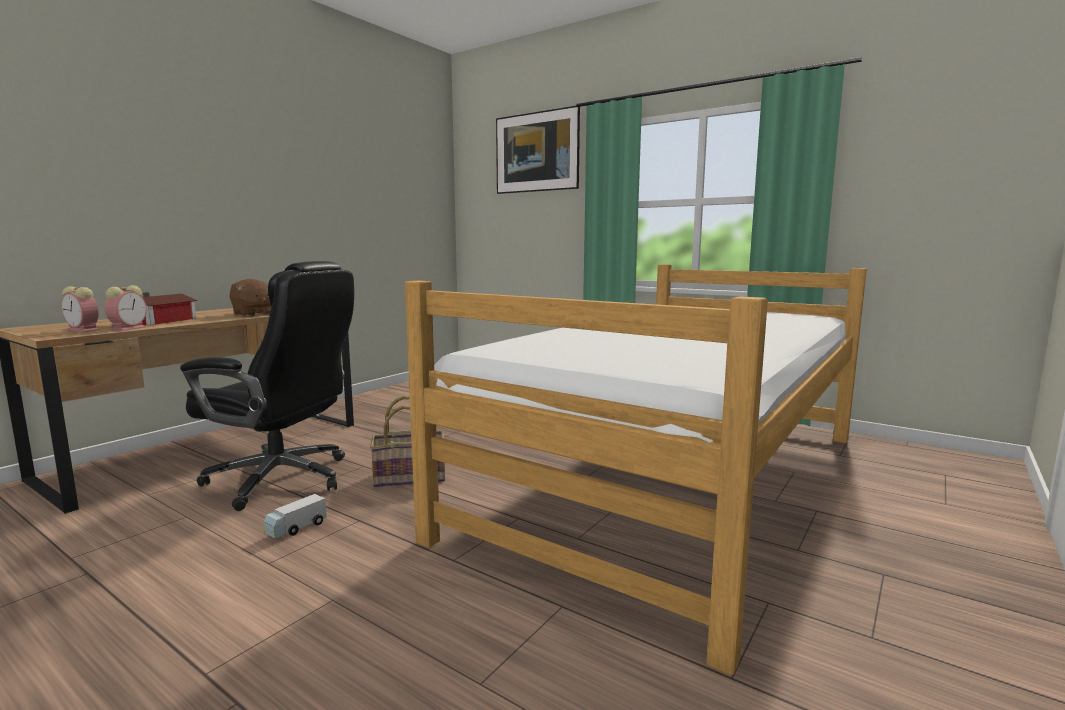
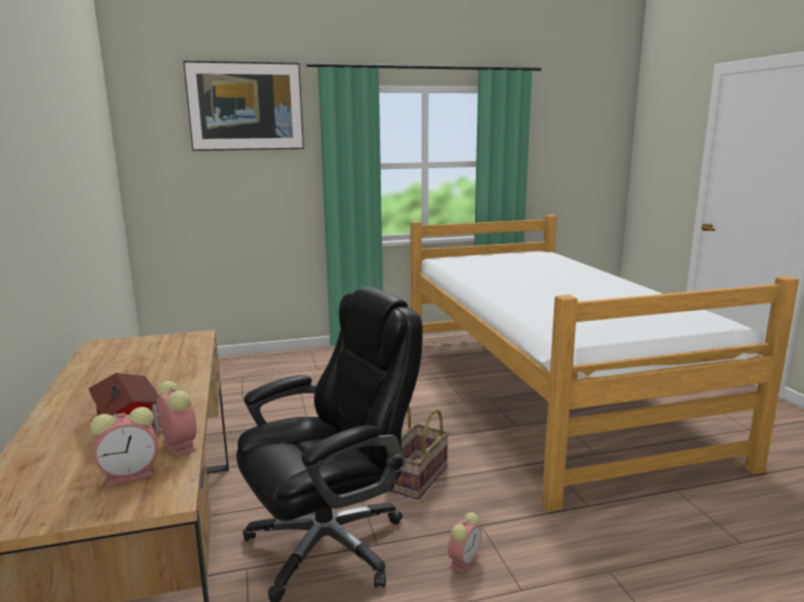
camera: 50 degrees left, 5 degrees up
brown plush toy [229,279,271,317] -> none
toy truck [264,494,327,539] -> alarm clock [448,512,482,574]

